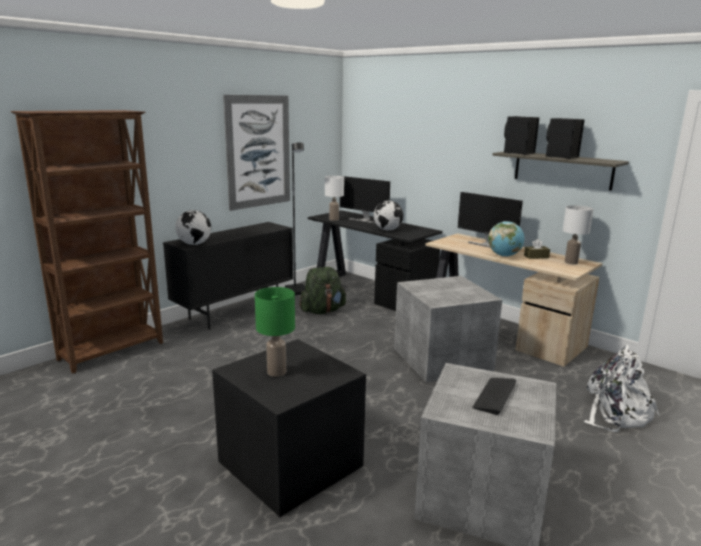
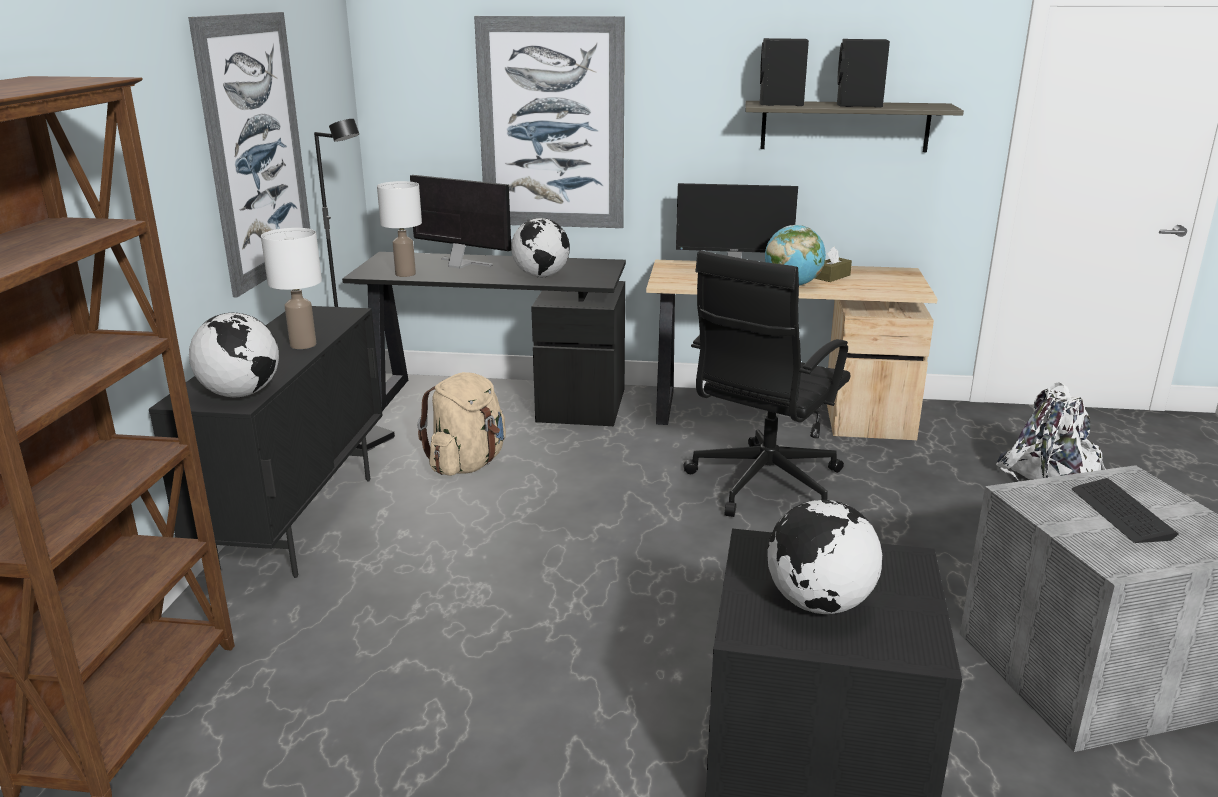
camera: 35 degrees left, 5 degrees up
green table lamp [255,287,295,377] -> globe [767,500,882,614]
green backpack [299,267,346,314] -> beige backpack [418,372,506,476]
monitor [340,176,390,223] -> monitor turned 150 degrees counterclockwise [410,175,511,269]
grey storage box [394,276,502,382] -> black office chair [683,251,851,517]
white table lamp [563,205,593,264] -> white table lamp moved to [261,228,322,349]
none -> picture [474,16,625,228]

